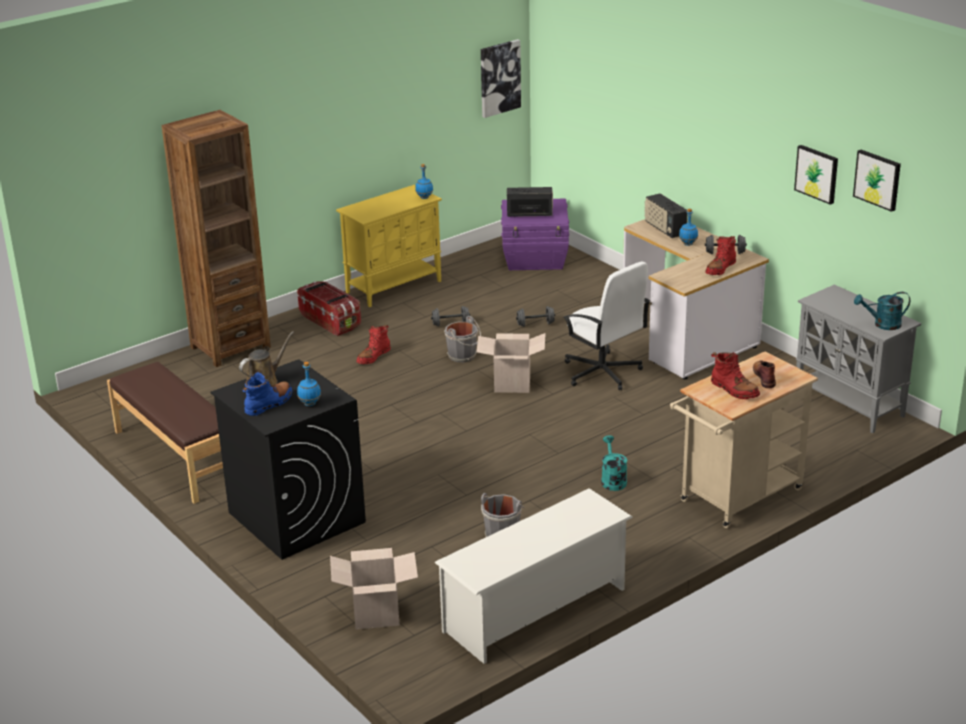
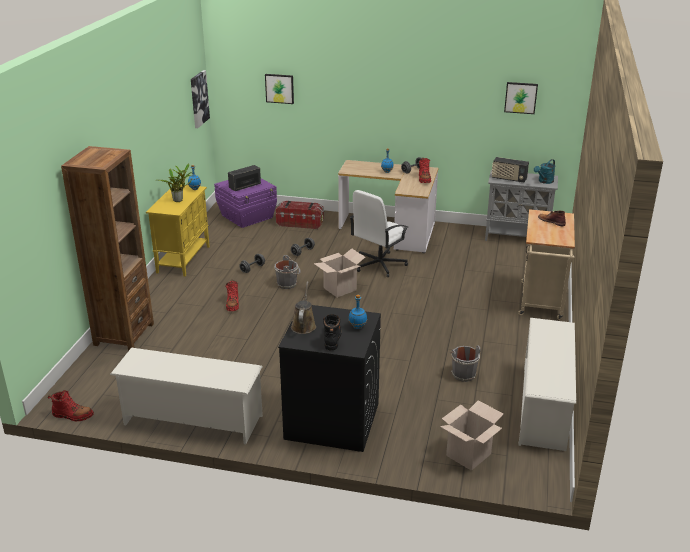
camera: 40 degrees left, 0 degrees up
brown bench [107,362,223,504] -> white shoe rack [110,348,263,444]
blue boot [242,372,292,416] -> black boot [323,314,341,350]
storage box [297,281,361,336] -> storage box moved to [276,201,324,229]
white office chair [563,262,650,390] -> white office chair turned 120 degrees clockwise [350,190,408,277]
turquoise watering can [601,435,627,491] -> none
radio [645,193,688,238] -> radio moved to [492,157,529,182]
red boot [711,352,760,399] -> red boot moved to [47,390,94,421]
picture [794,145,838,205] -> picture moved to [265,74,294,104]
none -> potted plant [160,164,192,202]

